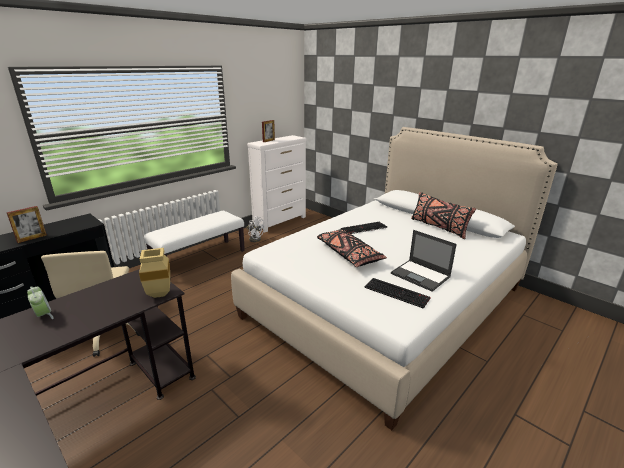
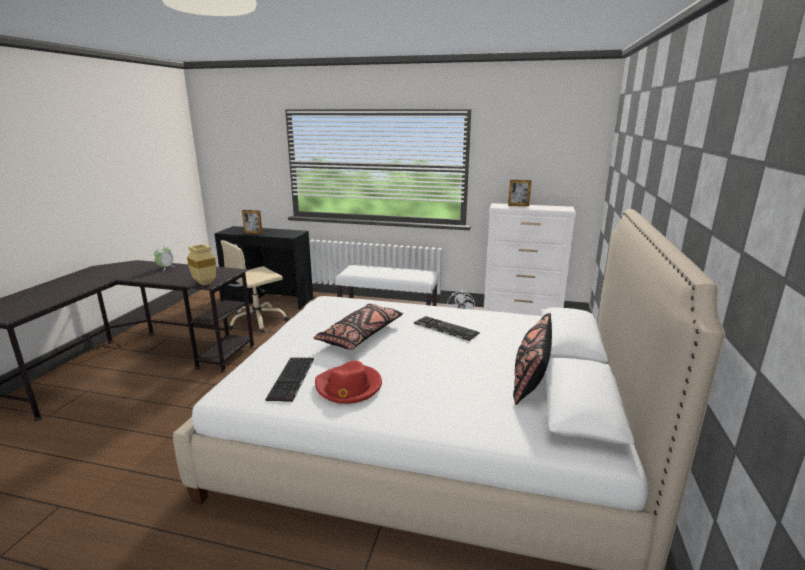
camera: 60 degrees right, 5 degrees down
laptop [391,230,457,292] -> red hat [315,360,382,404]

